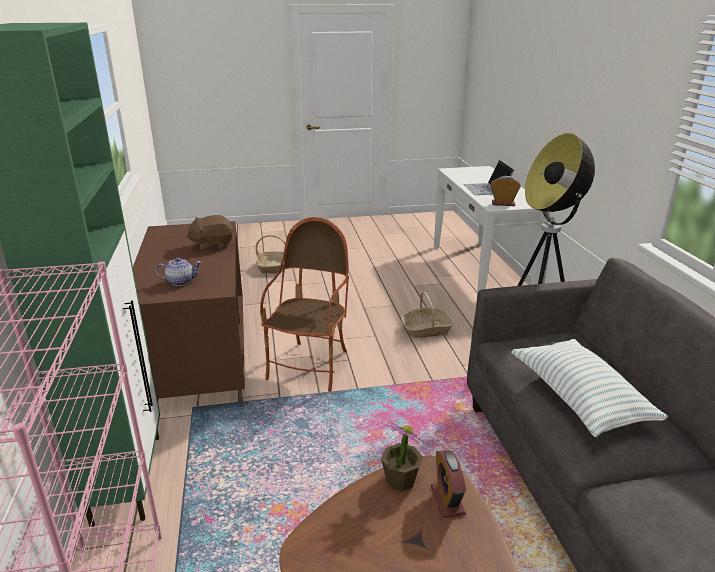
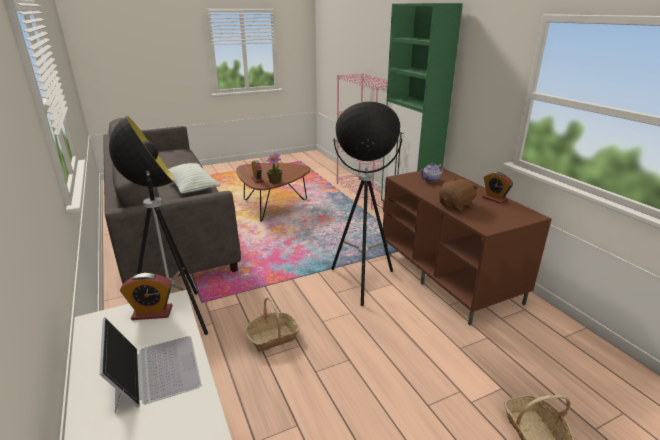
camera: 165 degrees right, 0 degrees up
armchair [260,217,349,392] -> floor lamp [331,102,402,306]
none -> alarm clock [482,172,513,204]

